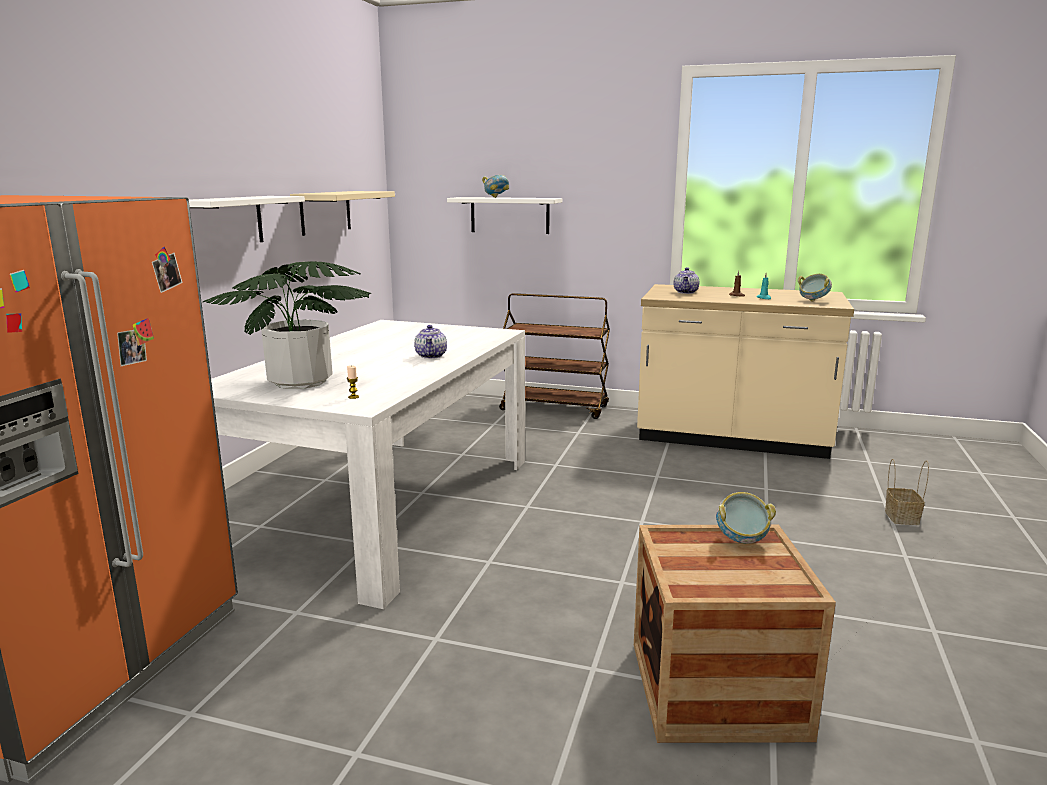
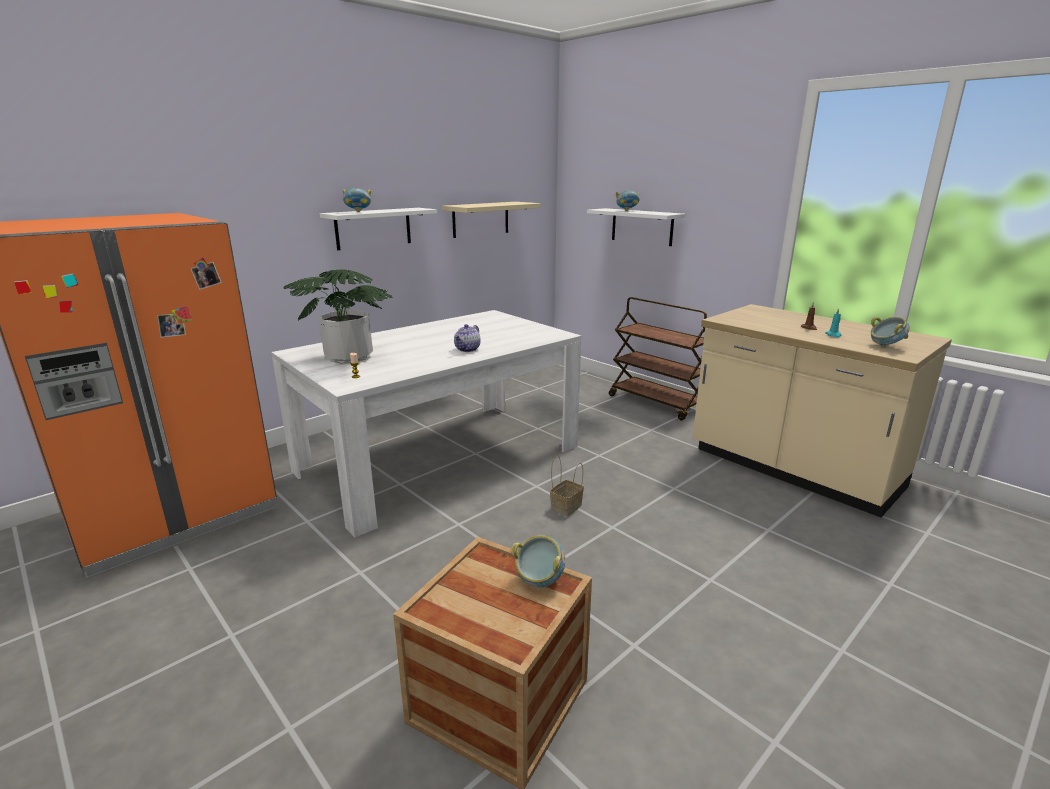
camera: 30 degrees right, 5 degrees up
teapot [674,267,699,294] -> none
basket [885,459,929,525] -> basket moved to [550,455,584,516]
none -> bowl [343,188,371,212]

